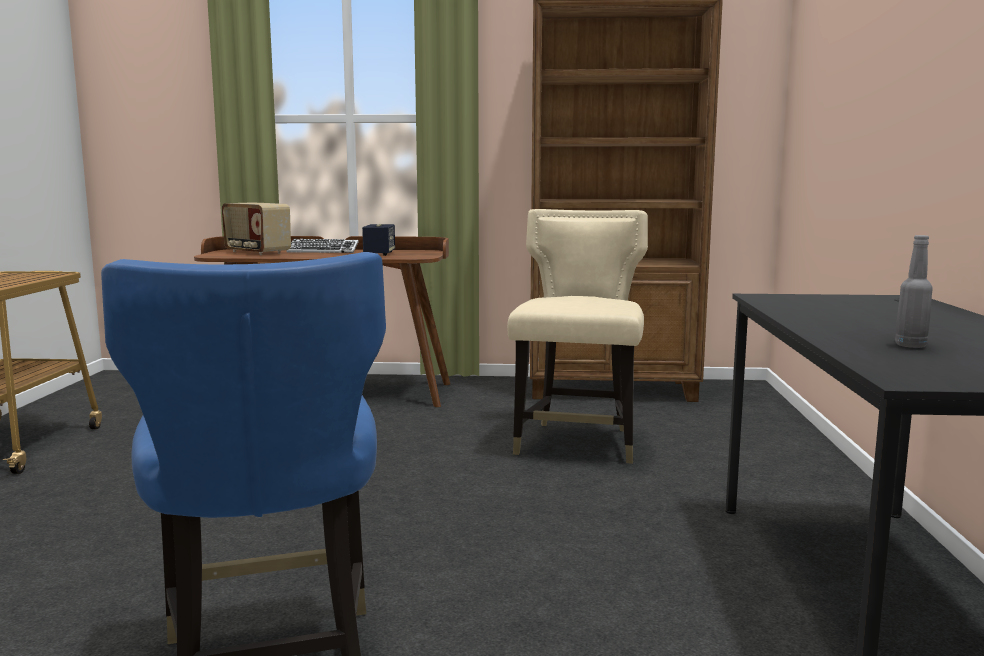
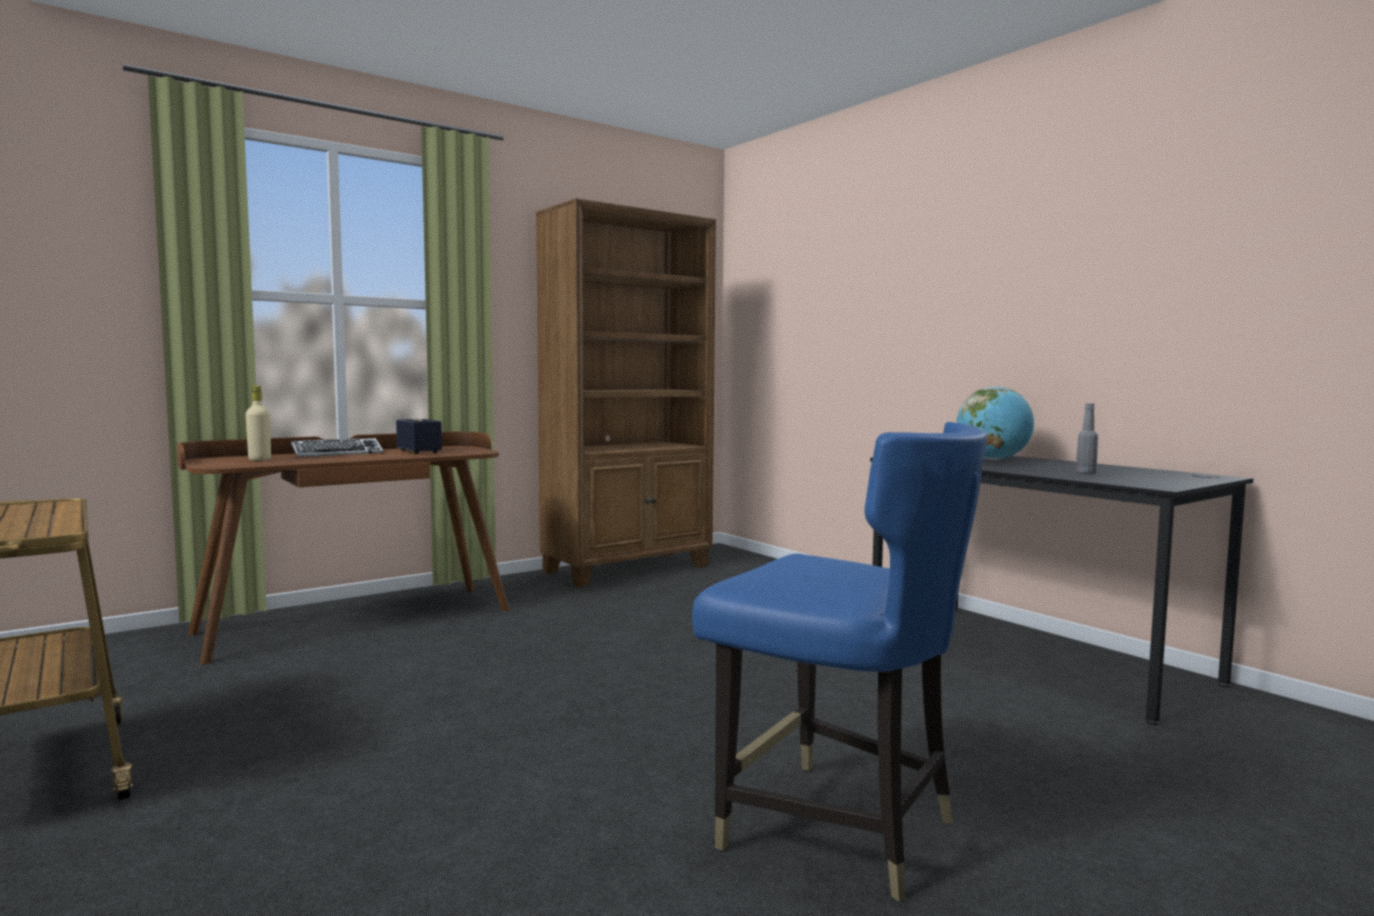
camera: 40 degrees left, 5 degrees down
radio [222,202,291,255] -> beige bottle [246,385,271,460]
beige chair [507,209,648,464] -> none
none -> globe [957,387,1034,460]

